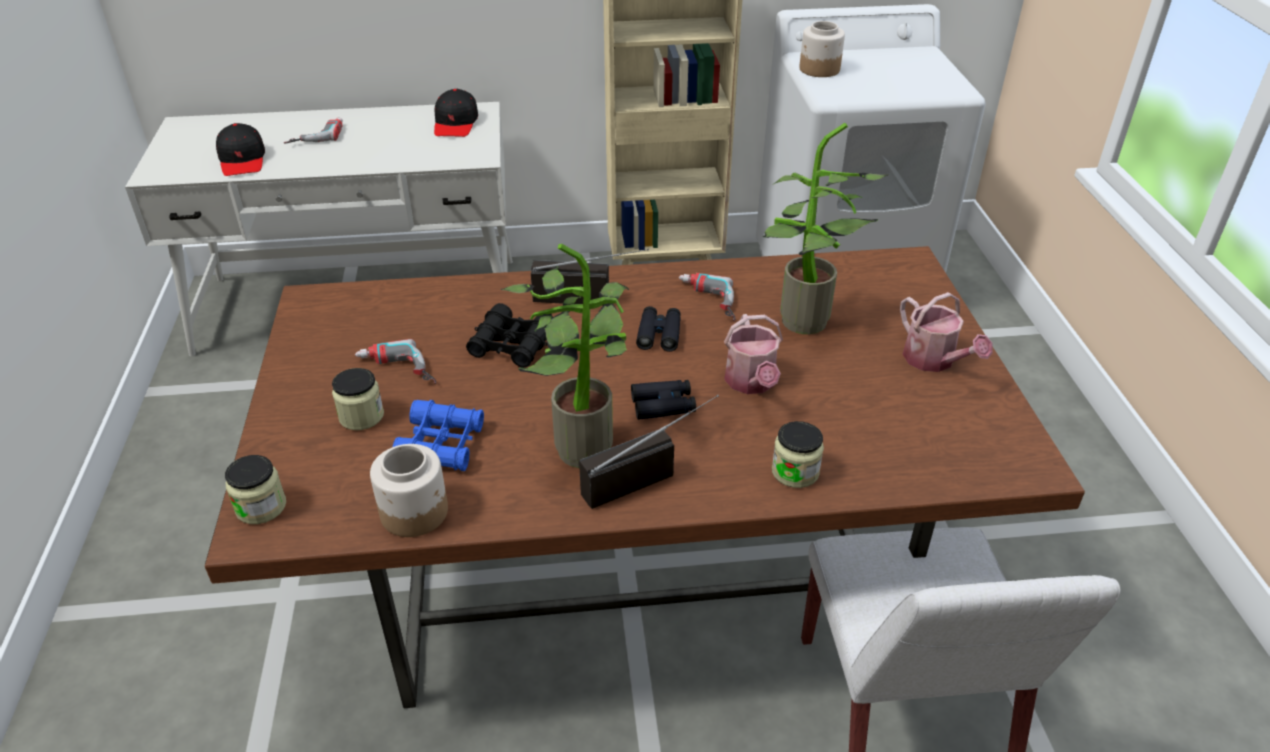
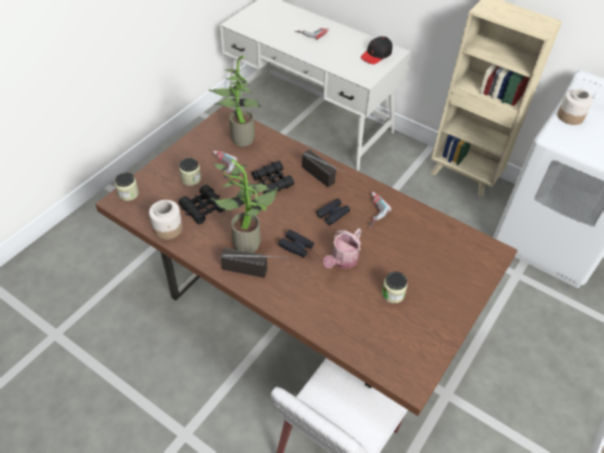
camera: 40 degrees right, 10 degrees up
black cap [216,123,265,176] -> none
blue binoculars [393,400,484,471] -> black binoculars [179,185,225,224]
potted plant [763,123,889,334] -> potted plant moved to [209,55,261,147]
jar [772,421,824,488] -> jar moved to [382,271,407,303]
watering can [900,292,993,372] -> none

